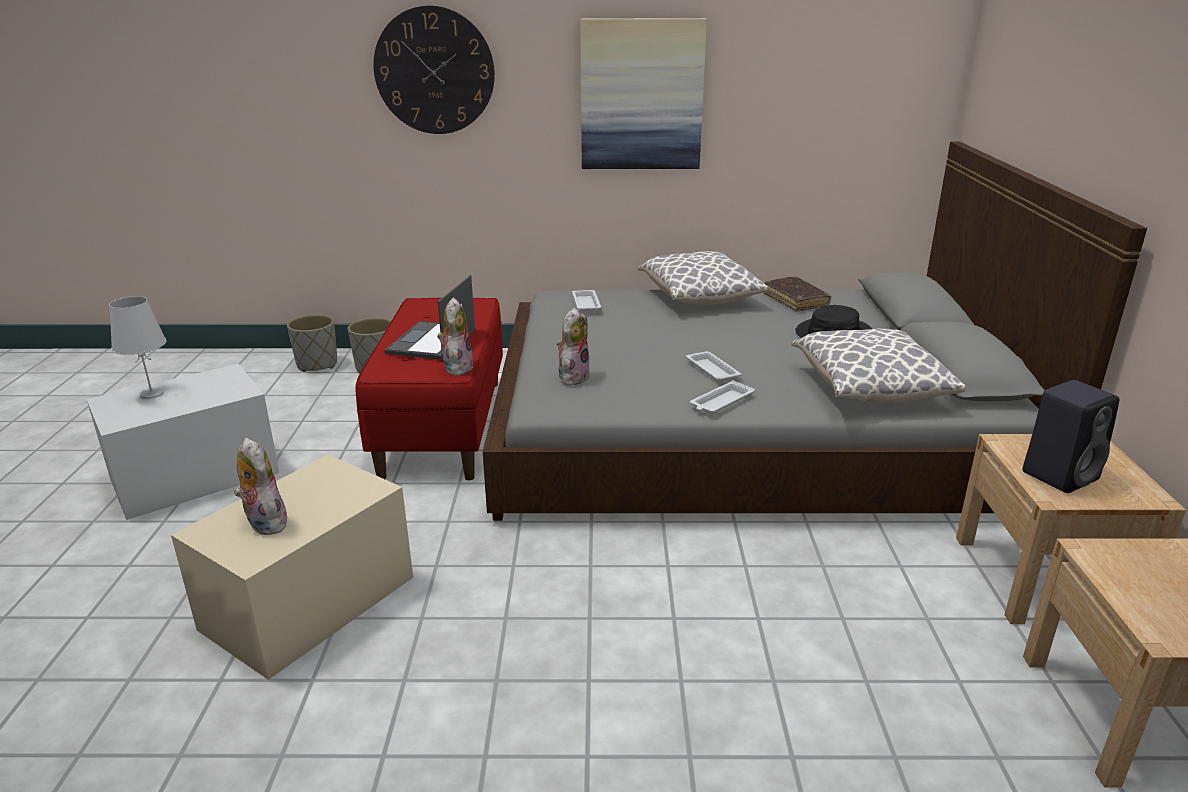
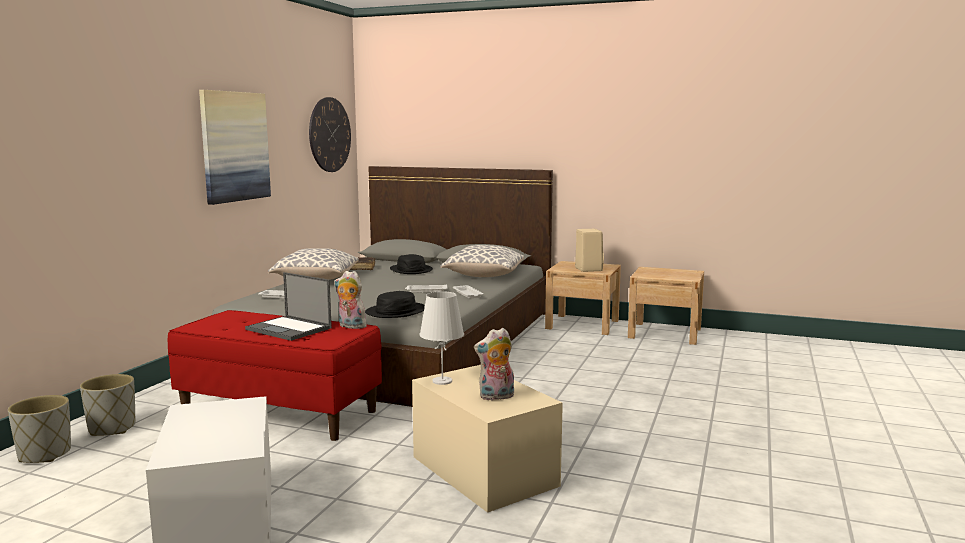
camera: 70 degrees left, 15 degrees down
white table lamp [109,296,167,399] -> white table lamp moved to [419,291,464,385]
wall clock [373,6,495,134] -> wall clock moved to [309,97,351,172]
plush toy [557,307,590,385] -> black hat [365,291,425,318]
black speaker [1022,380,1119,493] -> beige speaker [575,229,604,272]

